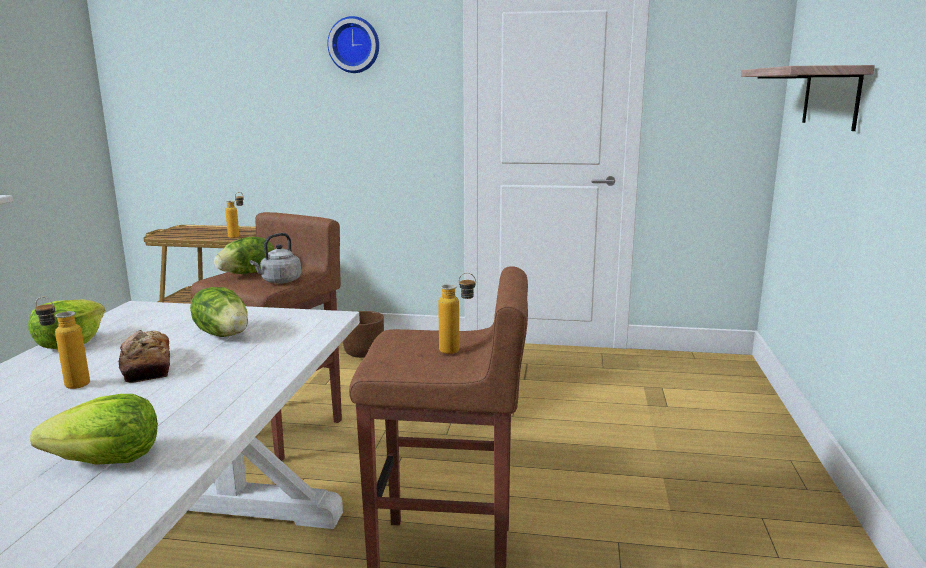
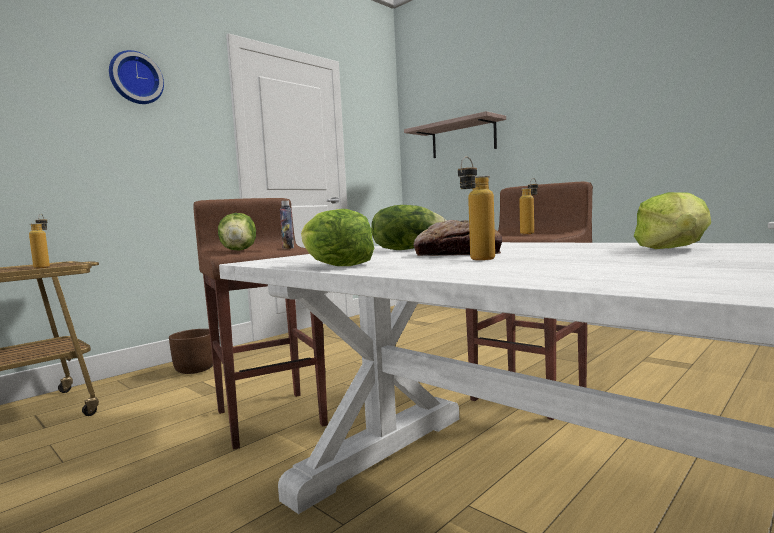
camera: 55 degrees left, 10 degrees down
grey kettle [250,233,301,284] -> bottle [280,201,294,249]

